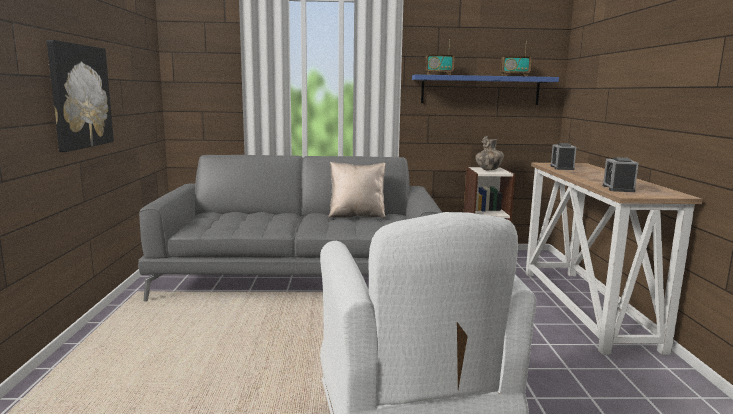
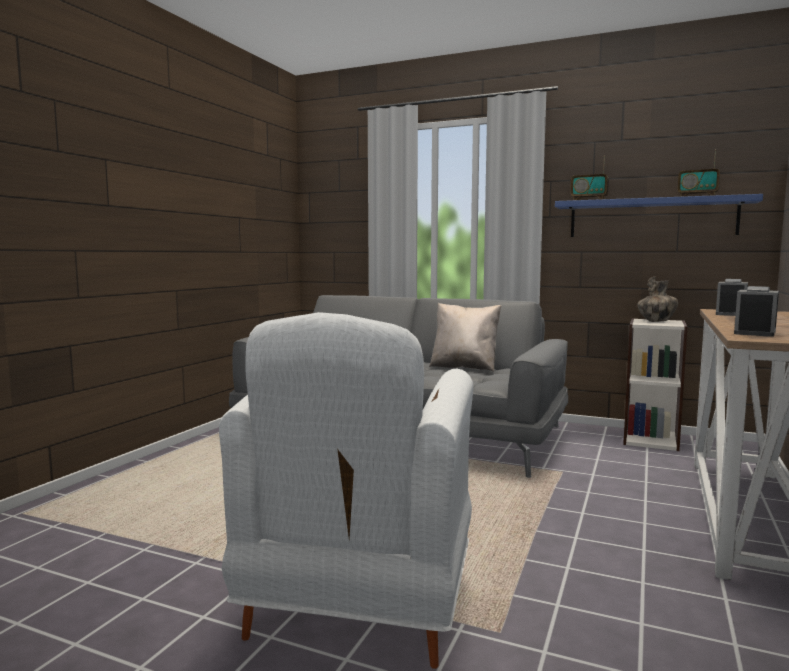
camera: 25 degrees right, 5 degrees down
picture [46,40,114,152] -> none

